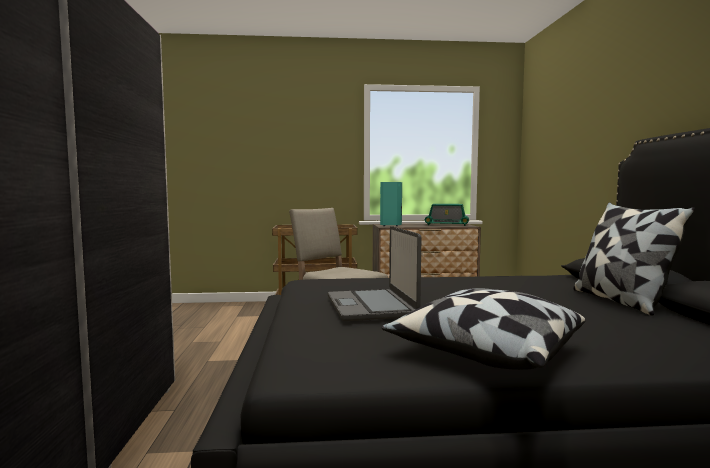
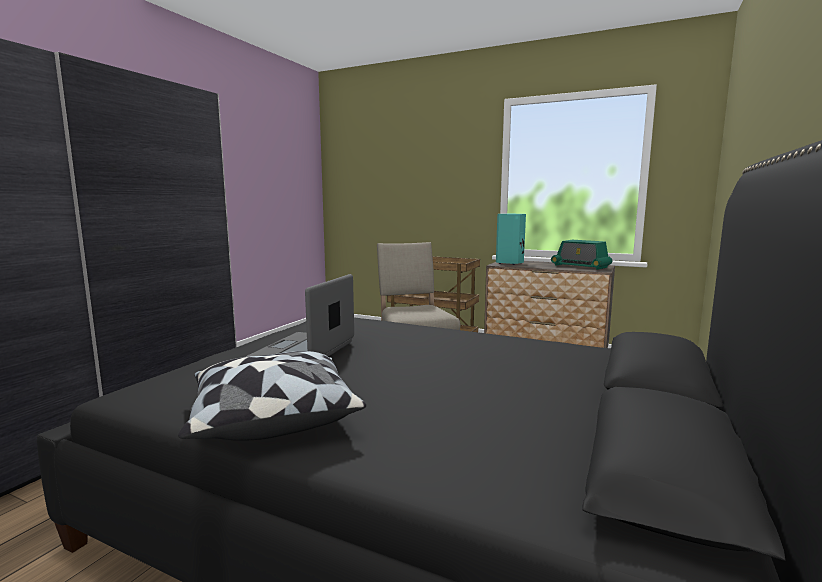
camera: 30 degrees right, 5 degrees up
pillow [573,203,695,316] -> none

